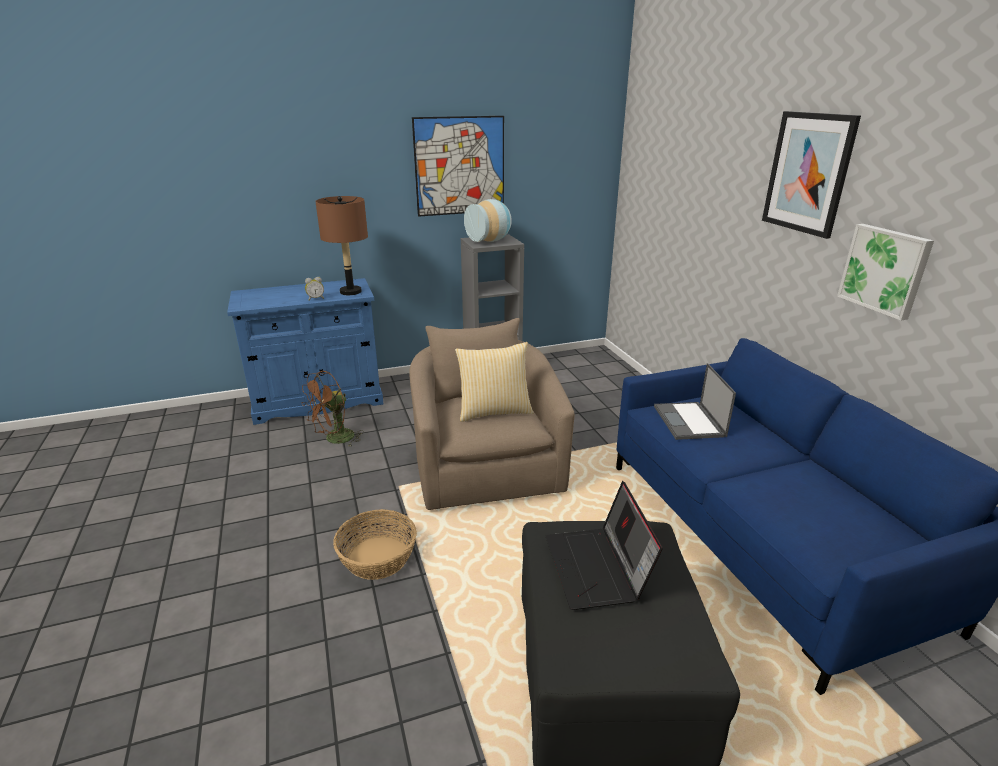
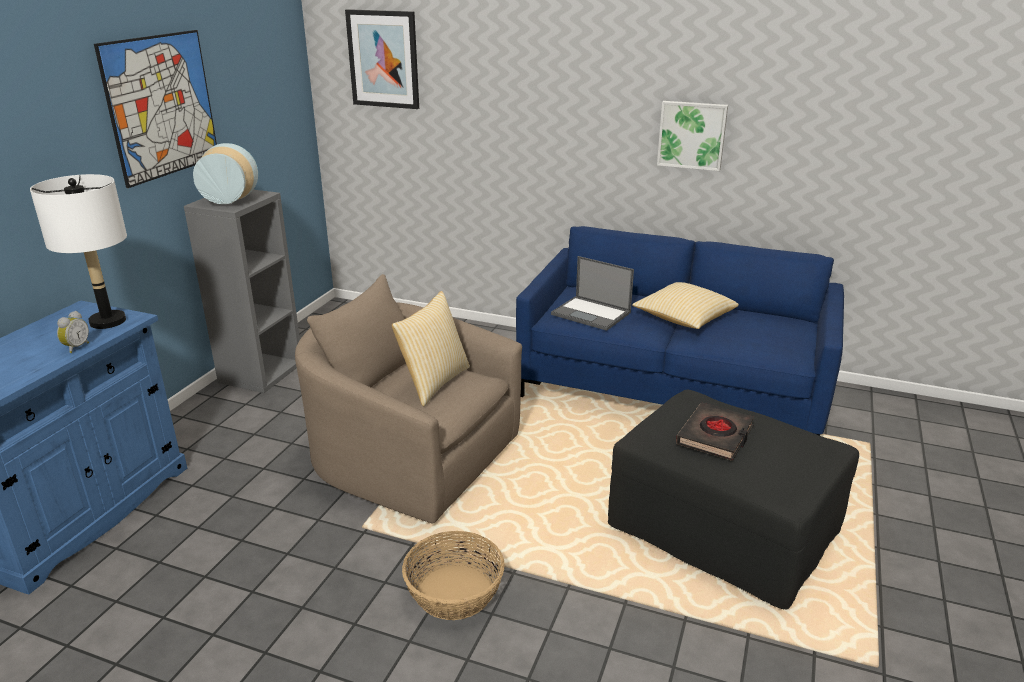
camera: 50 degrees left, 0 degrees up
brown fan [302,371,364,447] -> none
brown table lamp [315,196,368,295] -> white table lamp [30,174,127,329]
laptop [546,481,663,610] -> black book [676,403,754,461]
picture [762,111,861,239] -> picture moved to [345,9,419,109]
none -> pillow [632,282,739,329]

